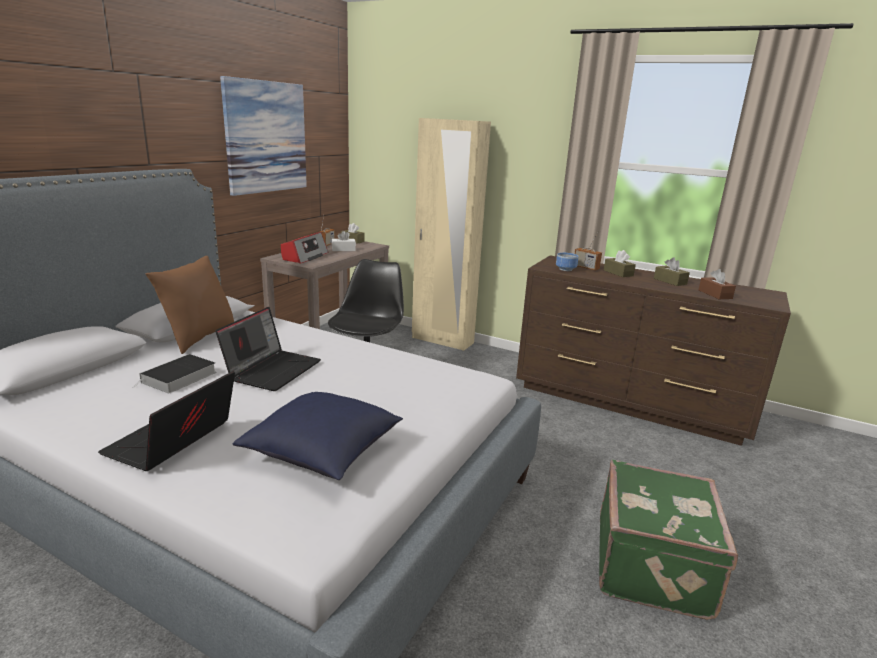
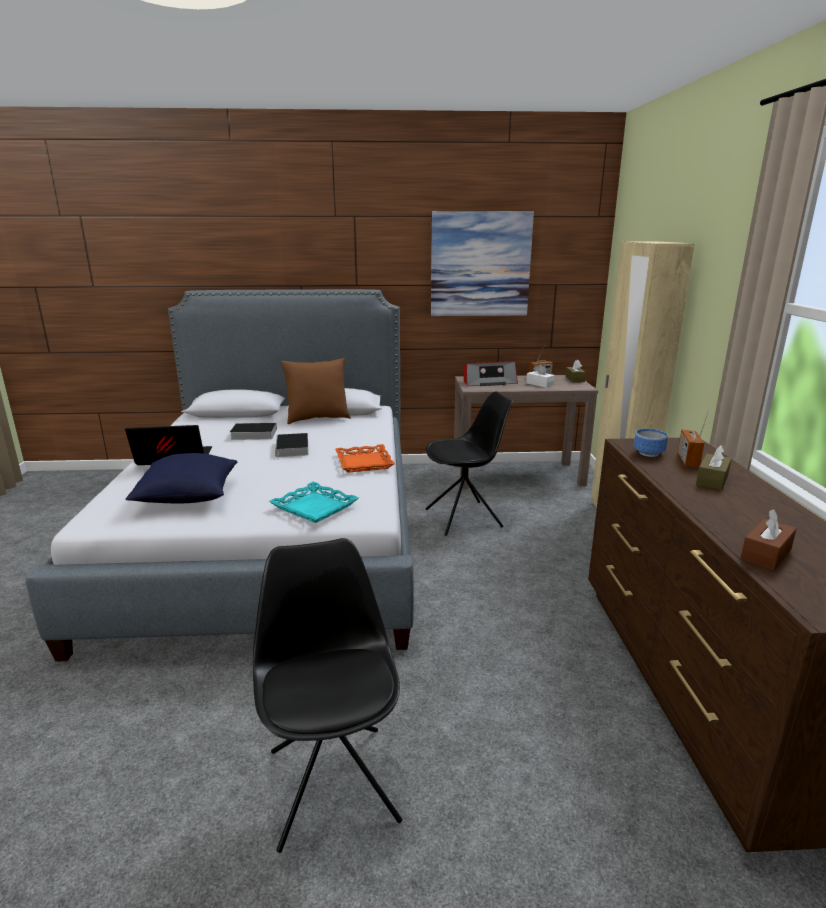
camera: 60 degrees right, 0 degrees up
laptop [215,307,321,391] -> book [275,433,309,460]
green suitcase [599,460,738,620] -> black chair [253,538,402,853]
brown tissue box [654,258,690,286] -> none
none -> turquoise tray [269,482,359,523]
none -> orange tray [335,444,395,473]

